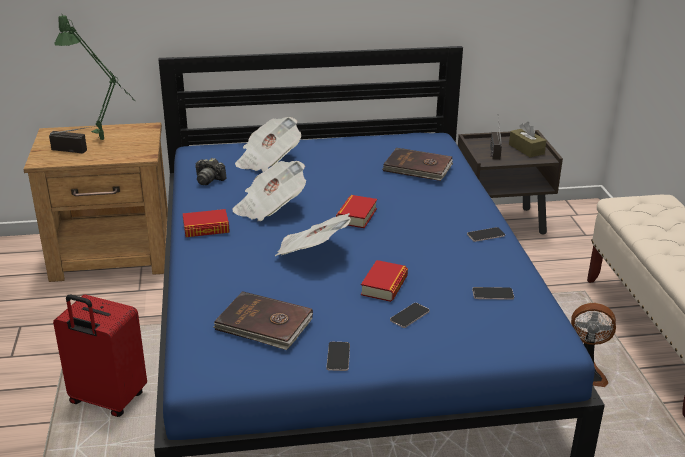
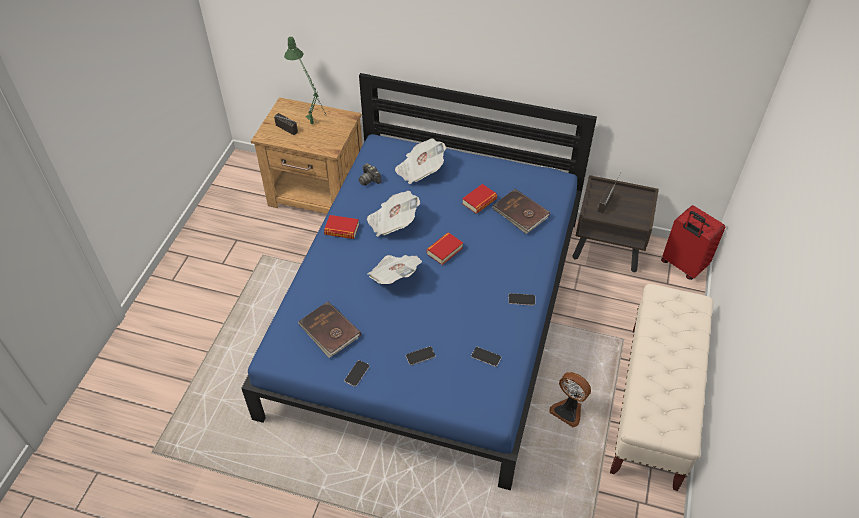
camera: 25 degrees right, 20 degrees up
red suitcase [53,294,147,417] -> red suitcase moved to [661,205,725,280]
book [361,260,408,302] -> book moved to [462,184,497,214]
brown tissue box [509,122,547,157] -> none

